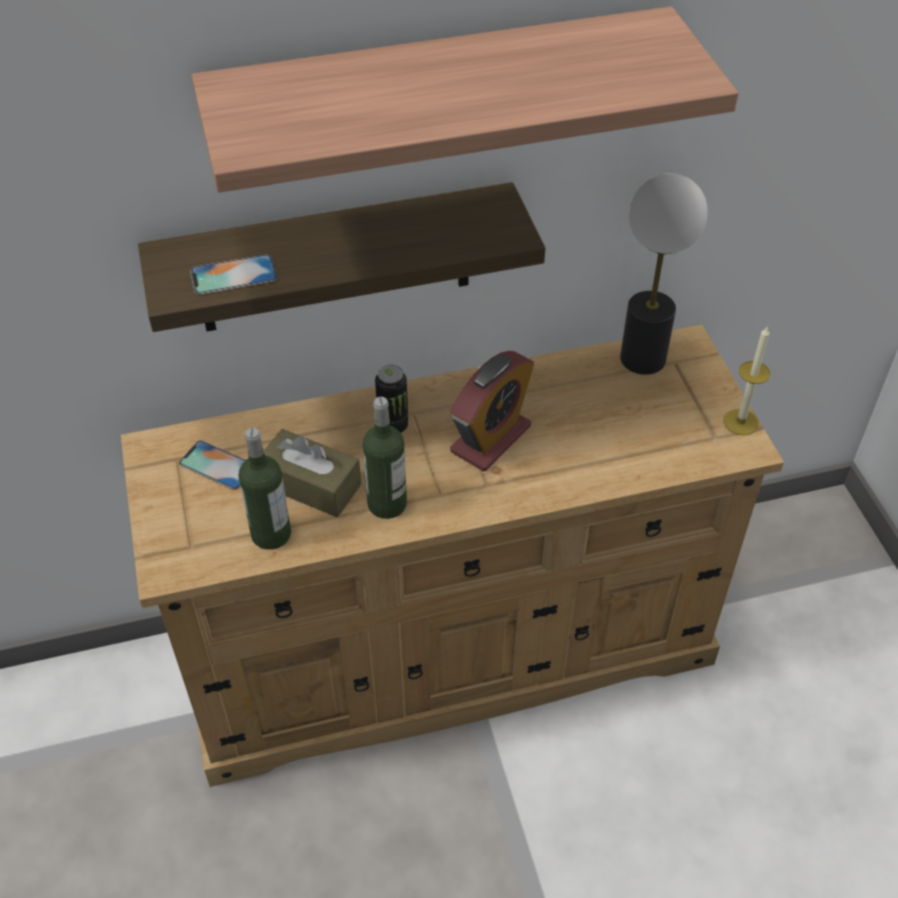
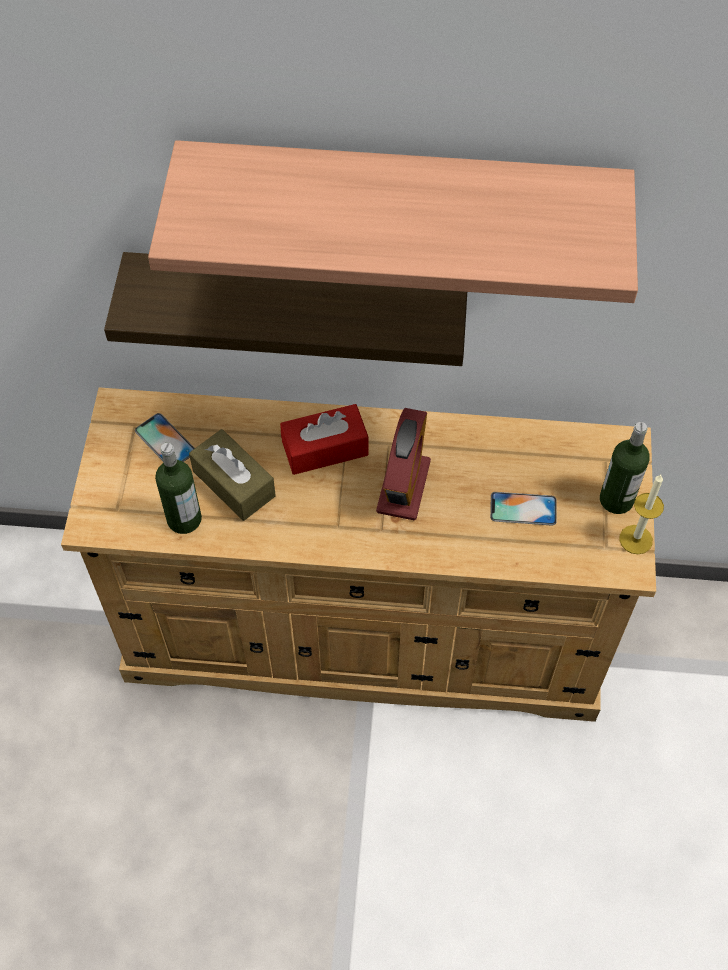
camera: 20 degrees right, 10 degrees up
phone [190,254,278,295] -> phone moved to [490,492,557,526]
bottle [363,397,407,519] -> bottle moved to [600,422,650,514]
can [375,365,408,433] -> red tissue box [280,404,369,475]
alarm clock [450,351,534,471] -> alarm clock turned 45 degrees counterclockwise [376,408,431,520]
table lamp [620,173,708,375] -> none

